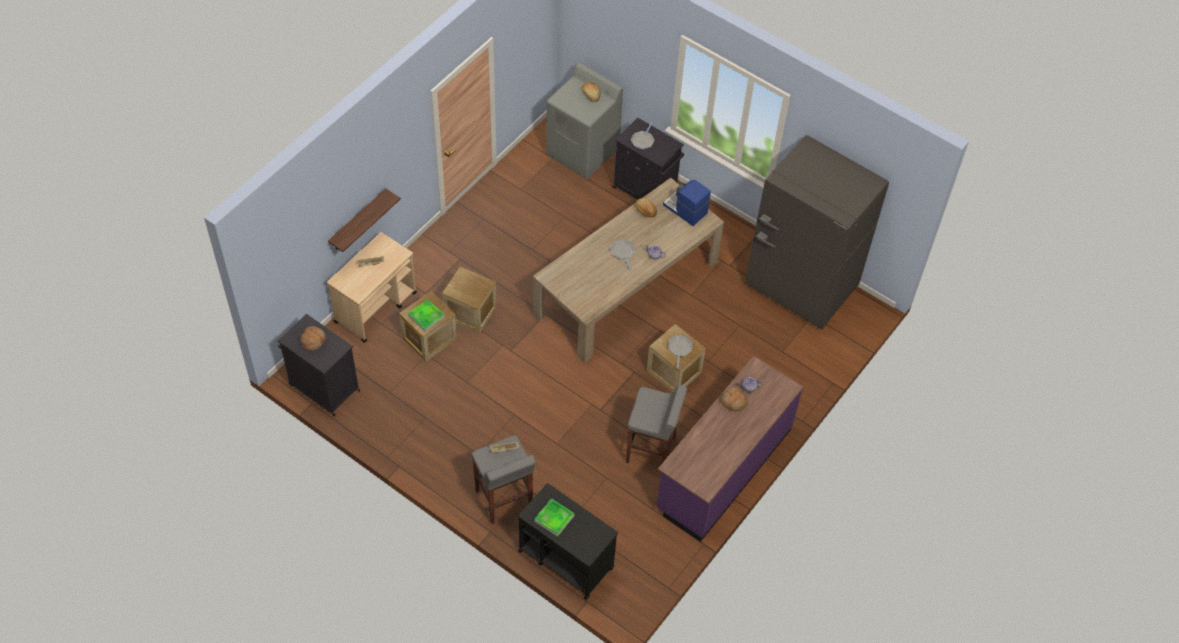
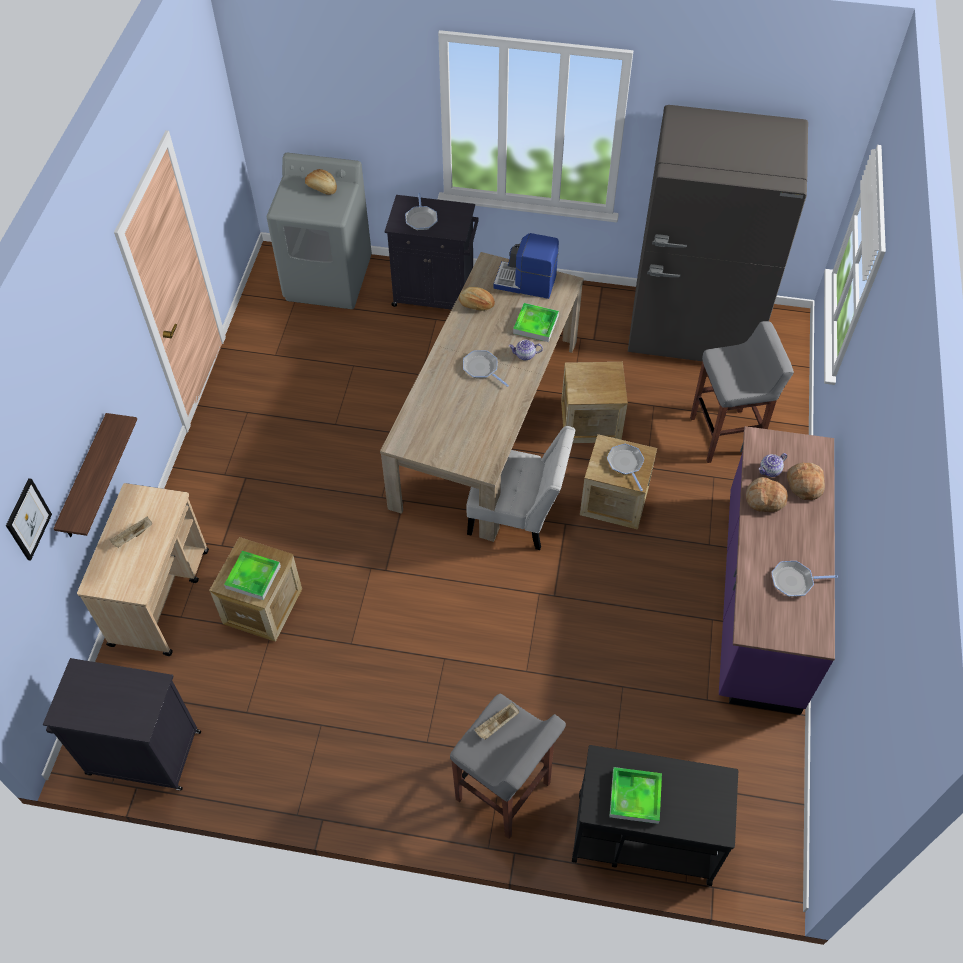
camera: 25 degrees left, 0 degrees up
bread [300,326,326,351] -> bread moved to [787,463,825,500]
crate [442,267,497,334] -> crate moved to [561,362,628,443]
grey stool [626,384,687,464] -> grey stool moved to [690,321,794,463]
none -> picture [6,478,52,561]
none -> white chair [466,426,575,550]
none -> tray [513,303,559,342]
none -> frying pan [771,561,838,597]

